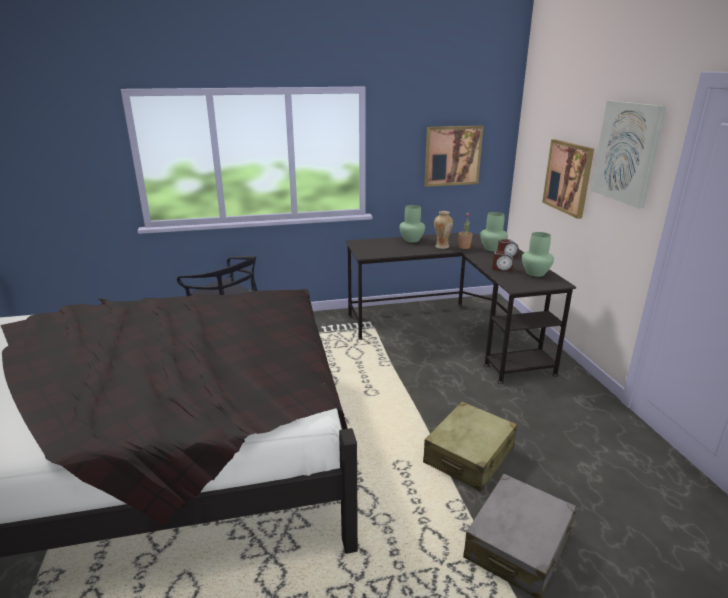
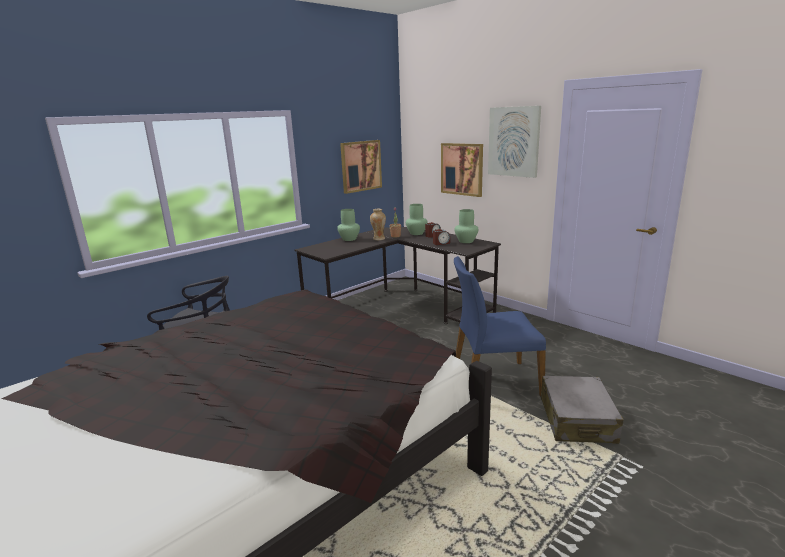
camera: 30 degrees left, 5 degrees down
beige suitcase [423,401,517,492] -> blue chair [454,256,546,397]

